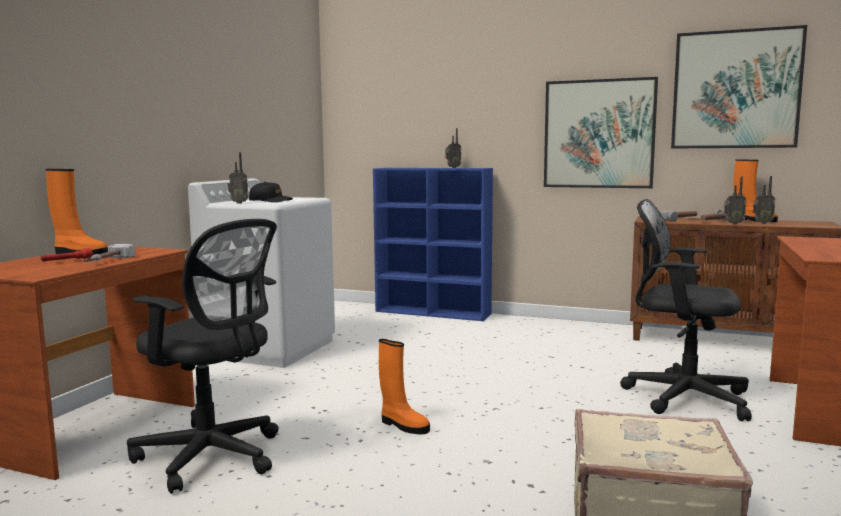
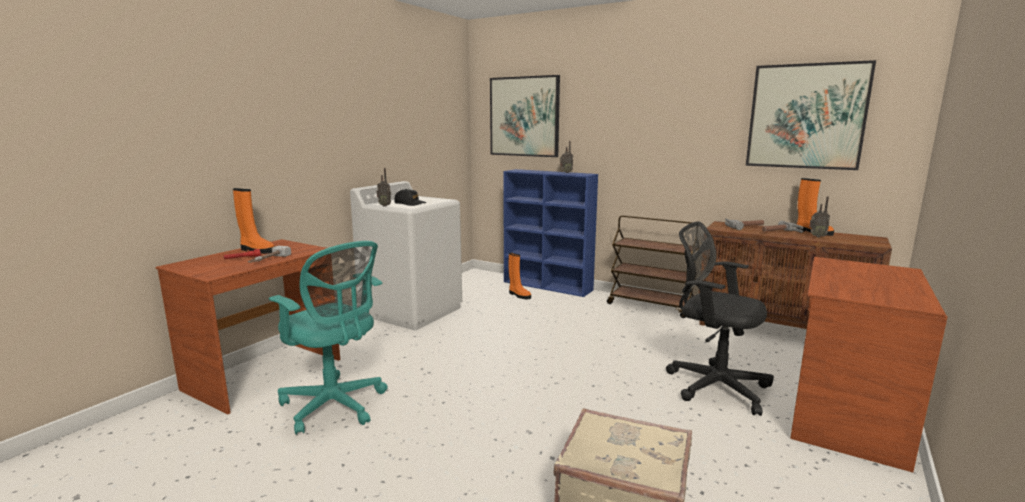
camera: 10 degrees right, 5 degrees up
black office chair [127,219,279,494] -> turquoise office chair [269,241,388,435]
orange boot [379,339,430,434] -> orange boot moved to [509,253,531,299]
picture [544,77,658,188] -> picture moved to [490,75,560,157]
radio [724,176,746,224] -> none
none -> brown cart [607,215,698,318]

